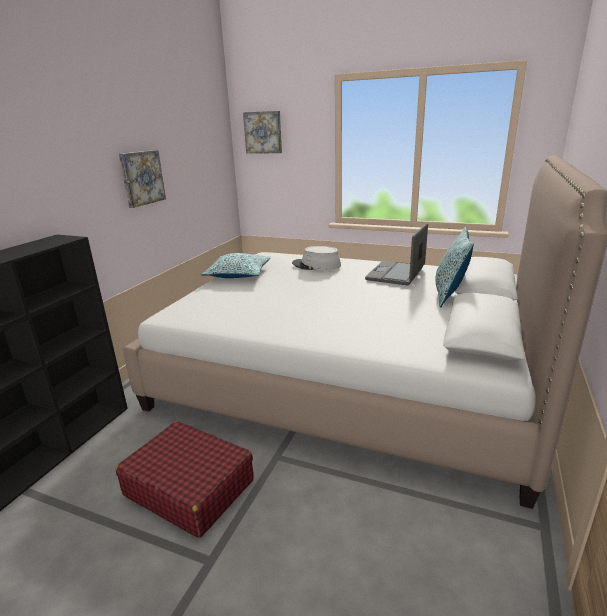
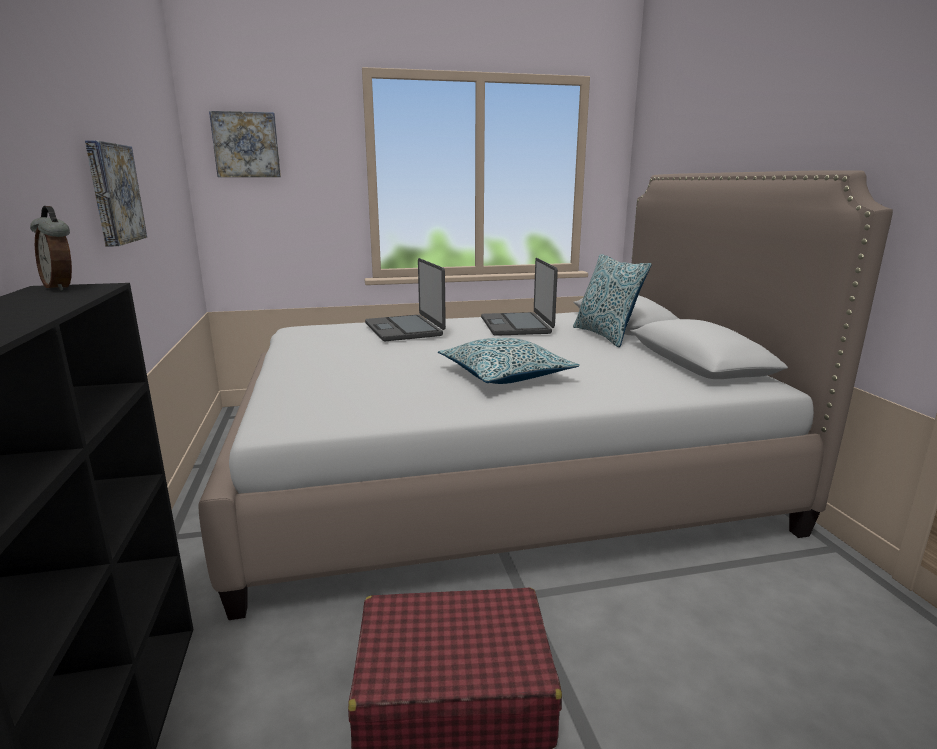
camera: 35 degrees left, 5 degrees down
pillow [202,253,271,278] -> pillow moved to [438,338,580,384]
grey hat [292,246,341,270] -> laptop [365,258,446,341]
none -> alarm clock [30,206,72,291]

